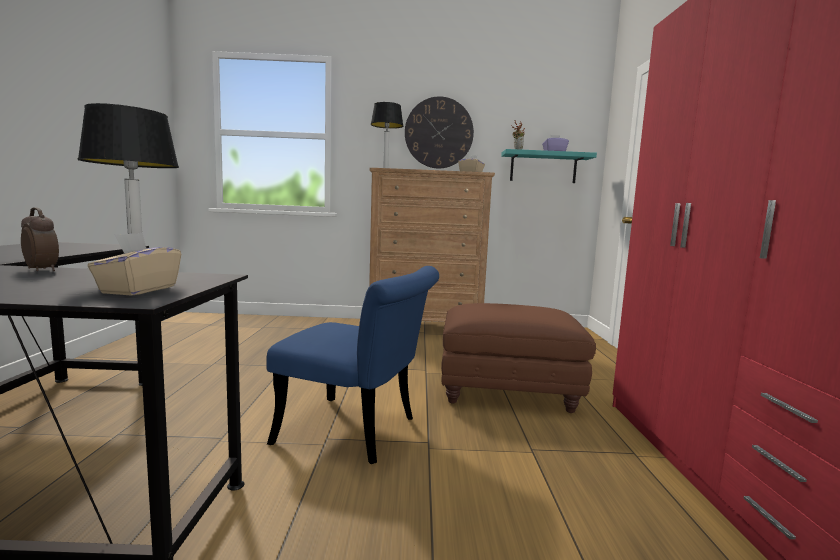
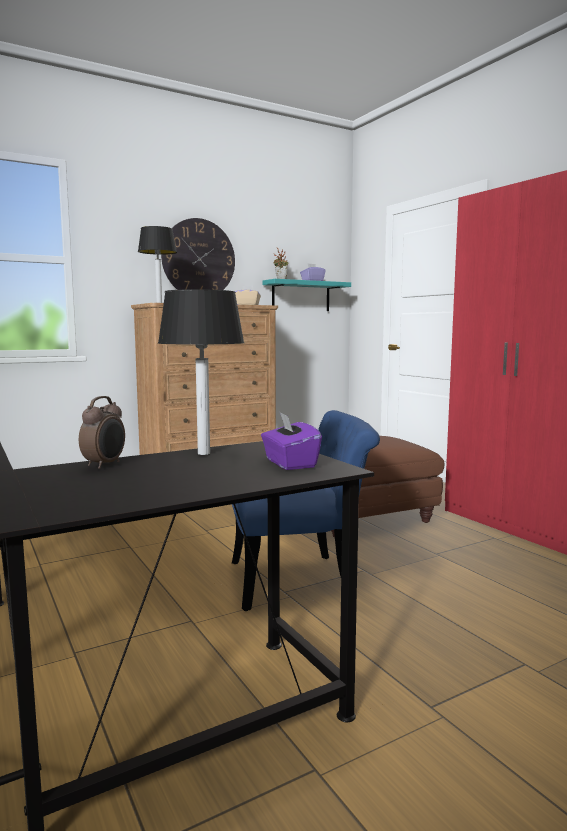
camera: 30 degrees left, 0 degrees up
alarm clock [21,208,59,271] -> alarm clock turned 105 degrees clockwise [79,396,125,469]
beige tissue box [88,233,181,296] -> purple tissue box [261,411,322,470]

